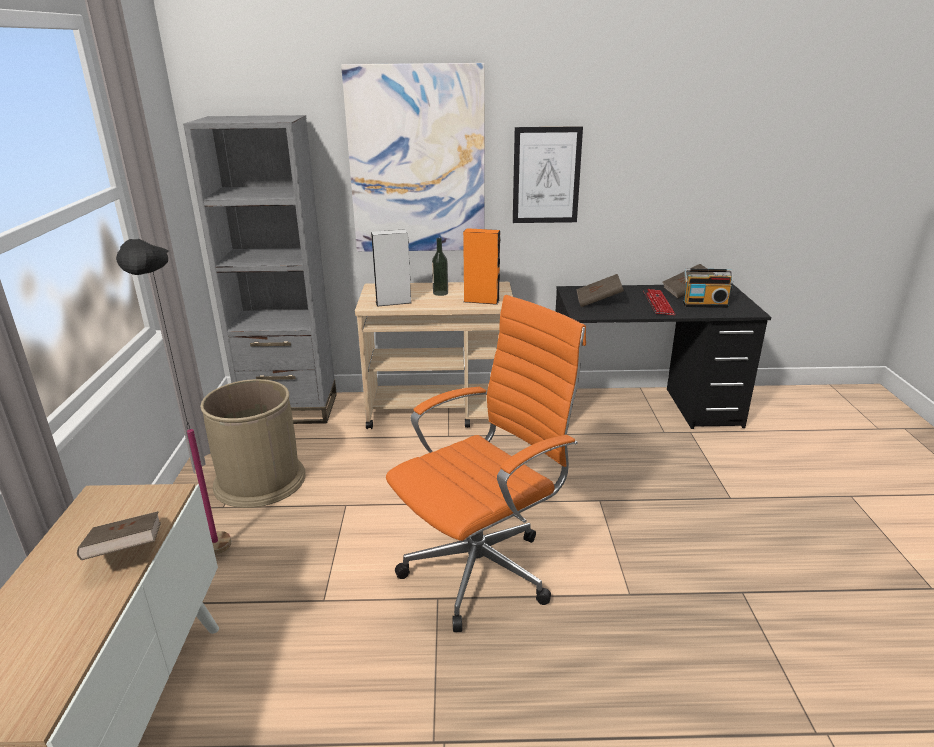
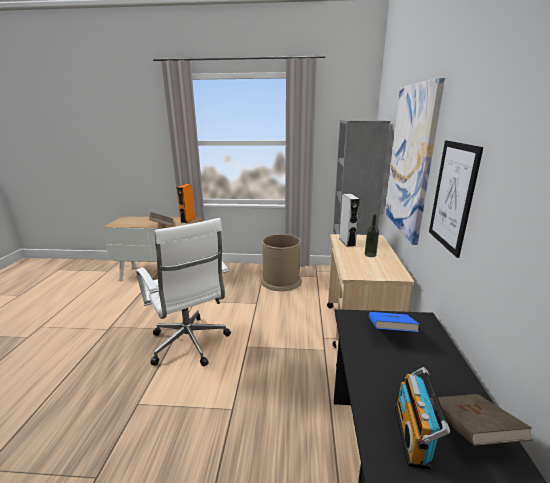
camera: 95 degrees right, 5 degrees down
black floor lamp [116,239,231,555] -> none
orange office chair [386,295,586,632] -> white office chair [136,218,231,366]
orange speaker [463,228,500,305] -> orange speaker moved to [177,184,195,223]
brown book [577,274,624,307] -> blue book [369,312,419,332]
keyboard [643,289,676,315] -> none

